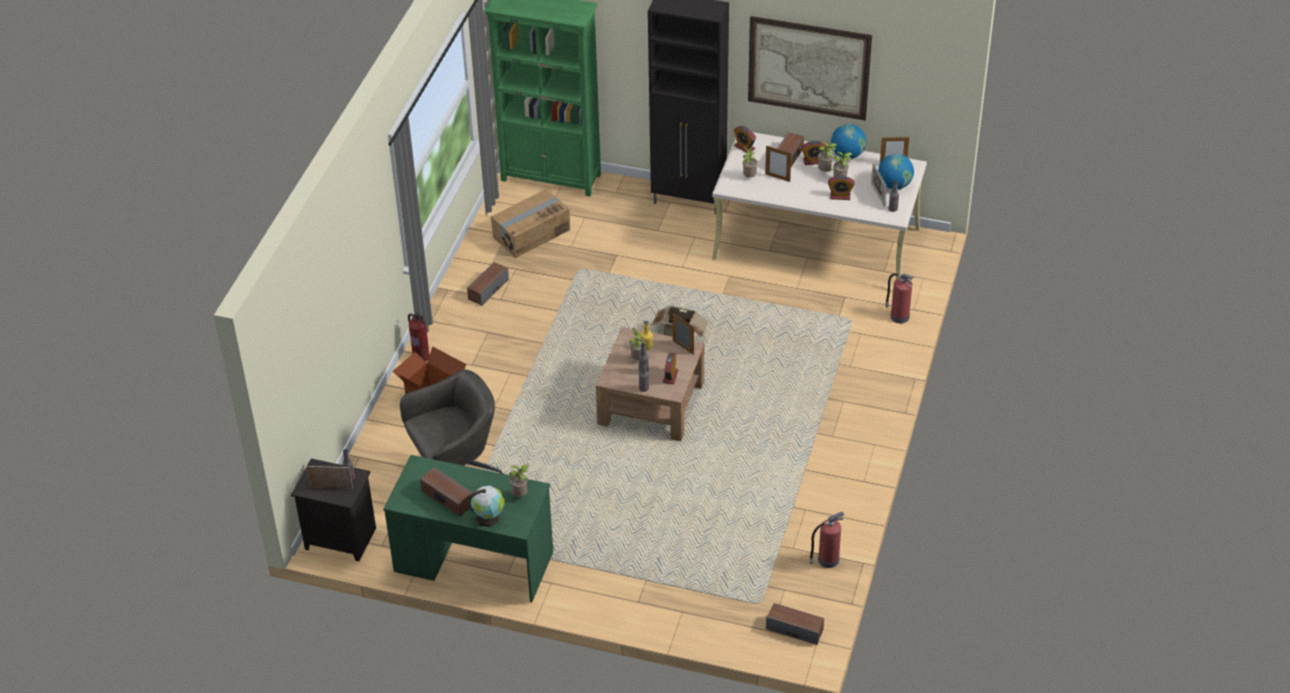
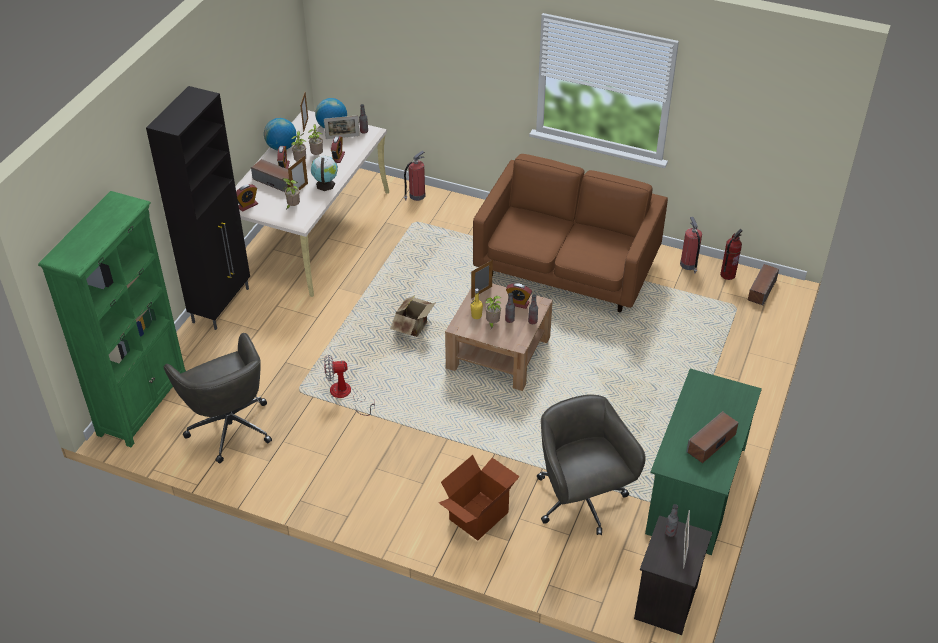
camera: 85 degrees left, 0 degrees up
fire extinguisher [408,313,429,362] -> fire extinguisher moved to [720,229,743,280]
speaker [467,262,509,306] -> none
globe [468,486,505,527] -> globe moved to [311,155,338,191]
cardboard box [491,189,570,258] -> grey office chair [163,333,272,463]
potted plant [509,464,530,497] -> none
picture [748,16,872,121] -> none
none -> fan [324,355,375,416]
none -> brown sofa [473,154,668,312]

